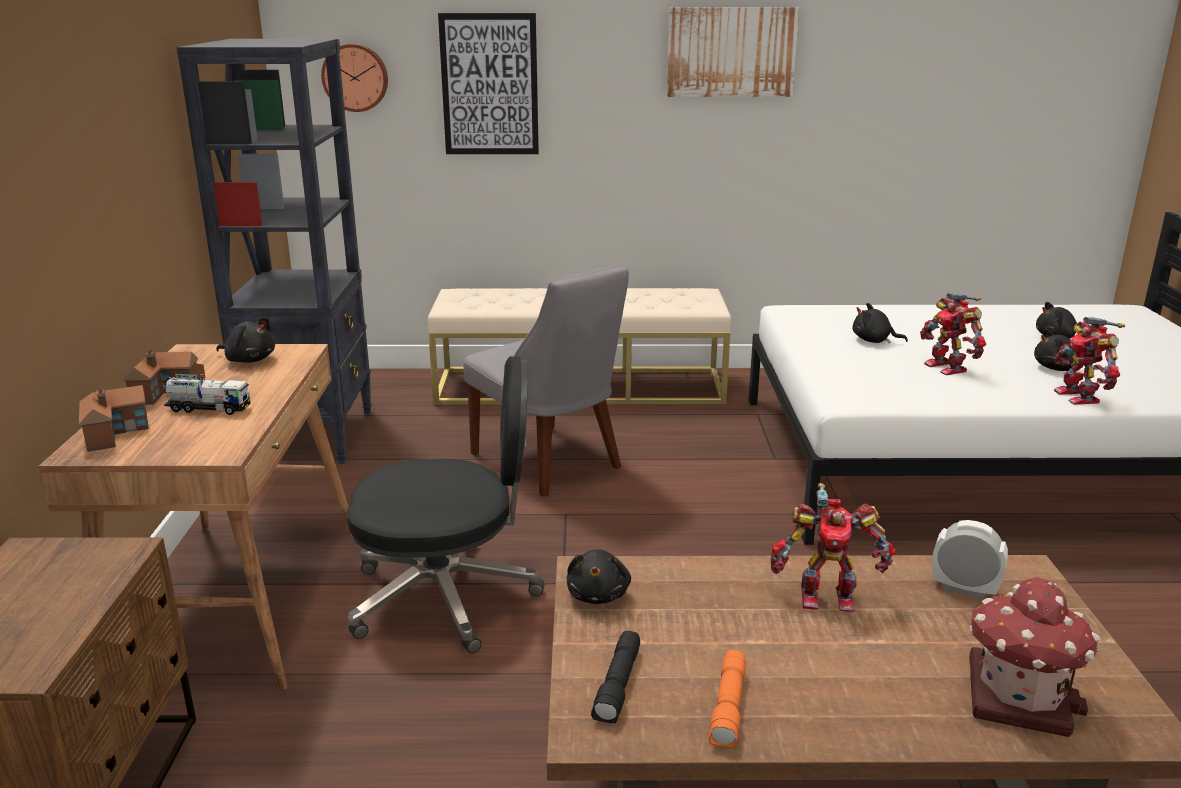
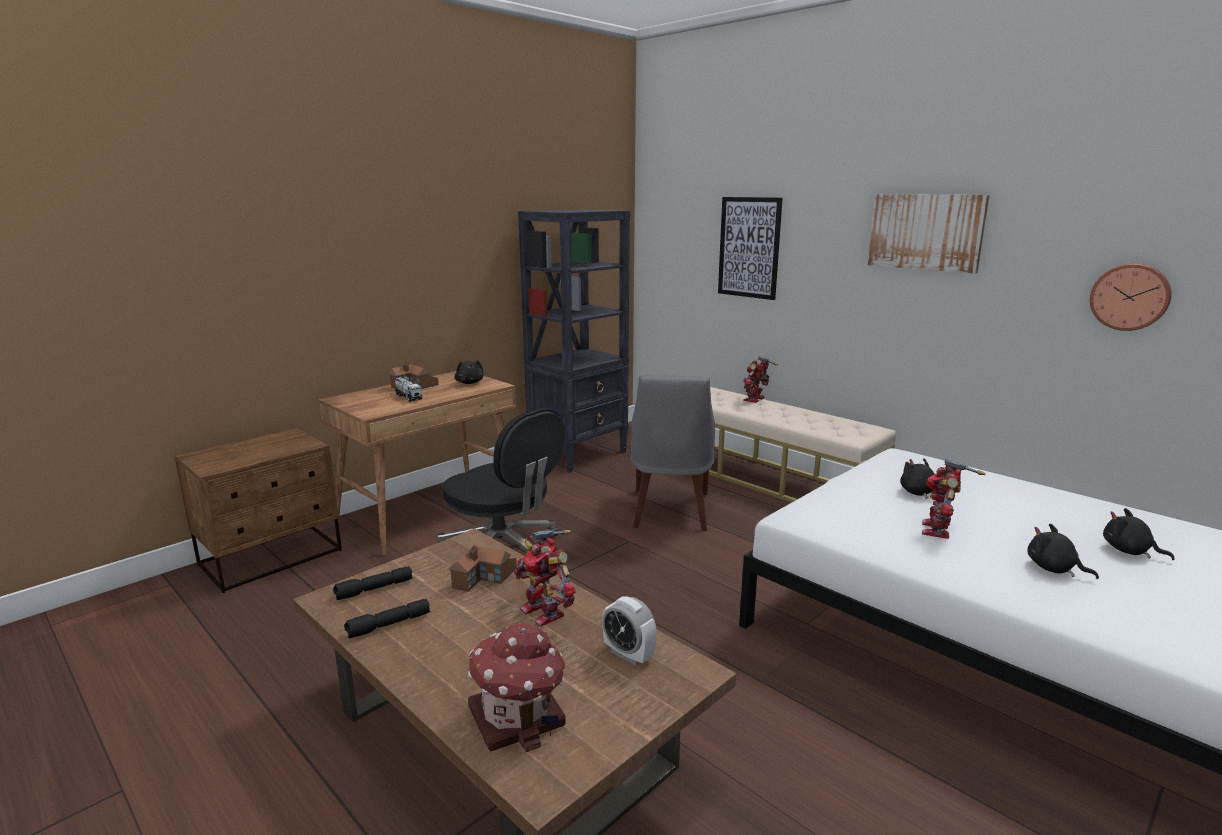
camera: 45 degrees right, 5 degrees down
toy house [79,385,149,452] -> toy house moved to [449,545,517,592]
wall clock [321,44,388,112] -> wall clock moved to [1090,264,1172,331]
black plush toy [567,549,631,604] -> none
orange flashlight [709,650,746,748] -> black flashlight [344,599,430,638]
alarm clock [932,520,1008,599] -> alarm clock turned 150 degrees clockwise [602,596,657,666]
toy robot [1054,317,1125,405] -> toy robot moved to [743,356,778,403]

